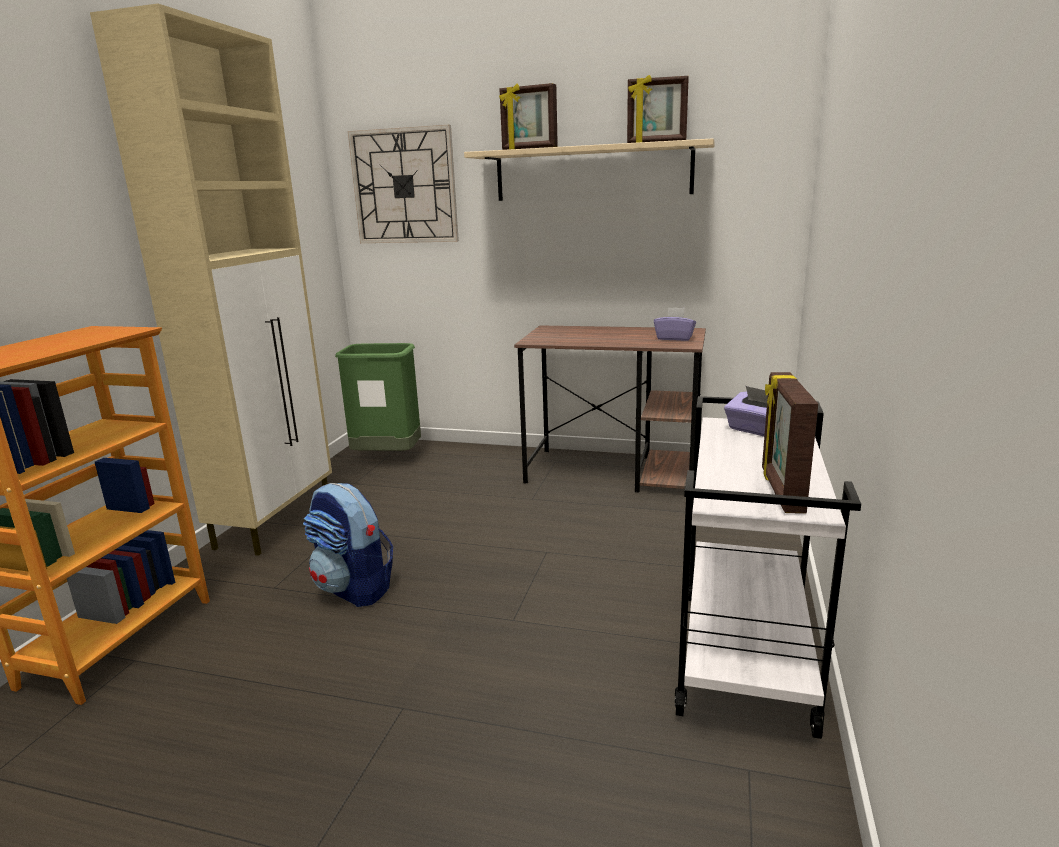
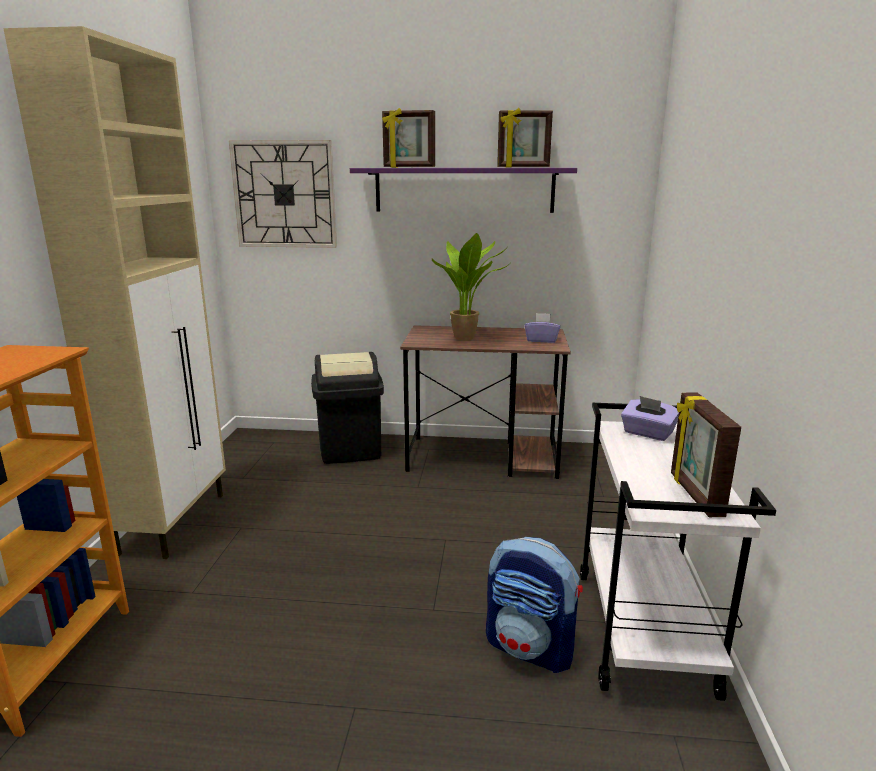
camera: 10 degrees left, 0 degrees up
backpack [303,483,393,607] -> backpack moved to [486,537,583,673]
green trash can [335,343,421,451] -> none
beige shelf [464,138,715,201] -> purple shelf [350,168,577,213]
none -> black trash can [311,352,384,464]
none -> potted plant [432,233,508,341]

